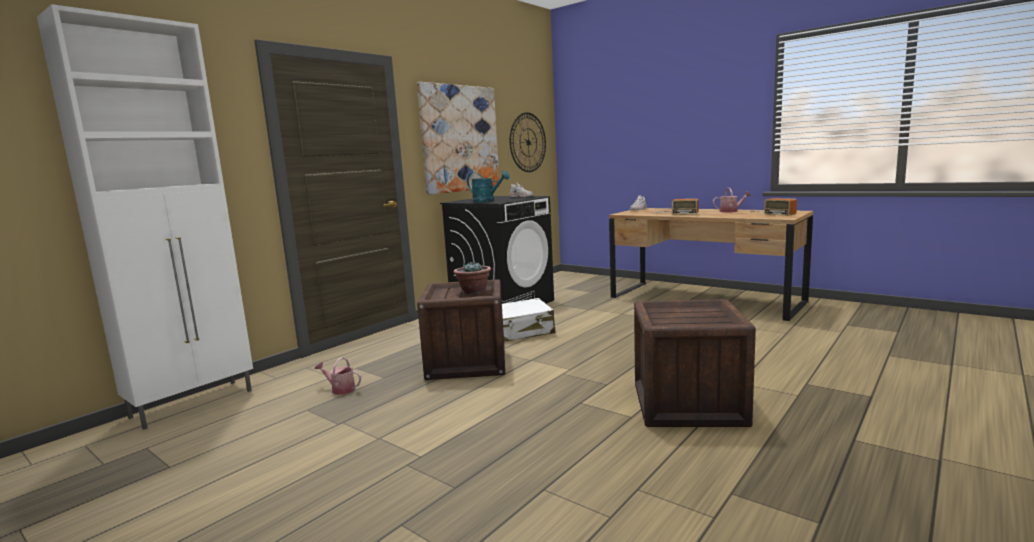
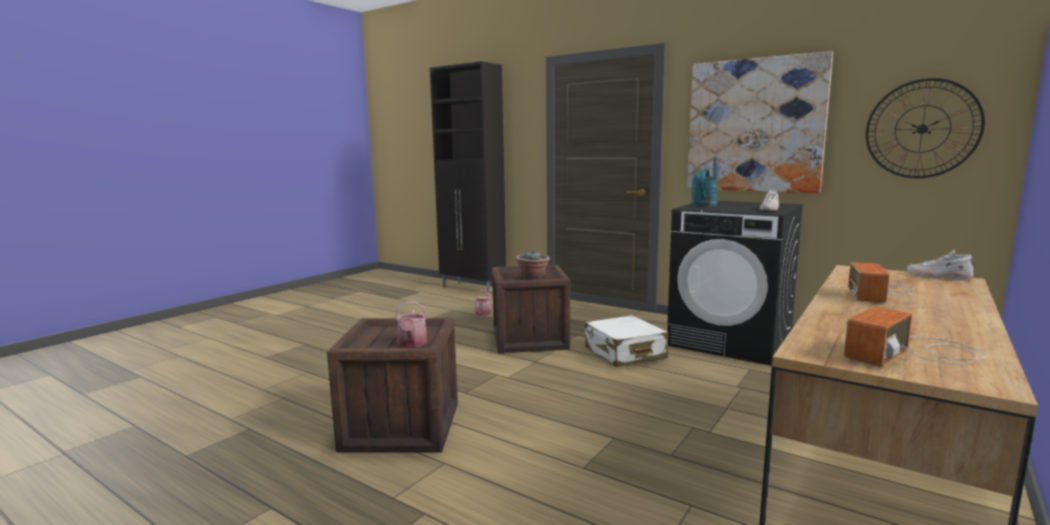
camera: 85 degrees right, 0 degrees up
white cabinet [37,4,253,430] -> black cabinet [430,61,506,290]
watering can [713,188,751,213] -> watering can moved to [395,301,428,348]

